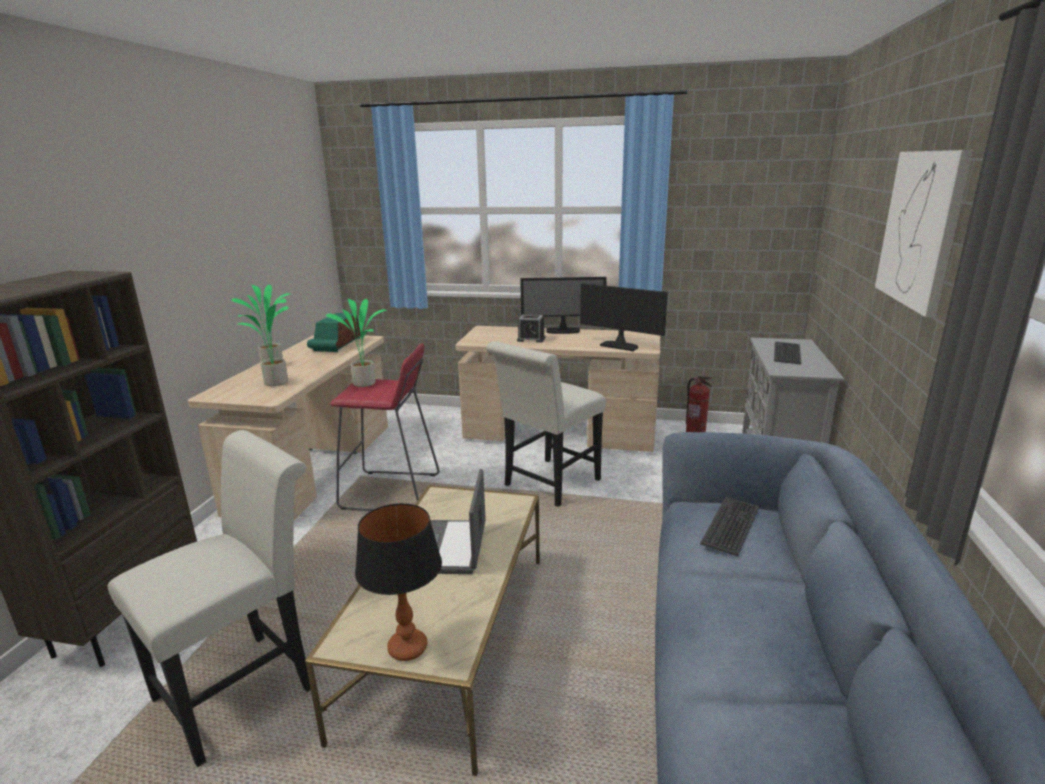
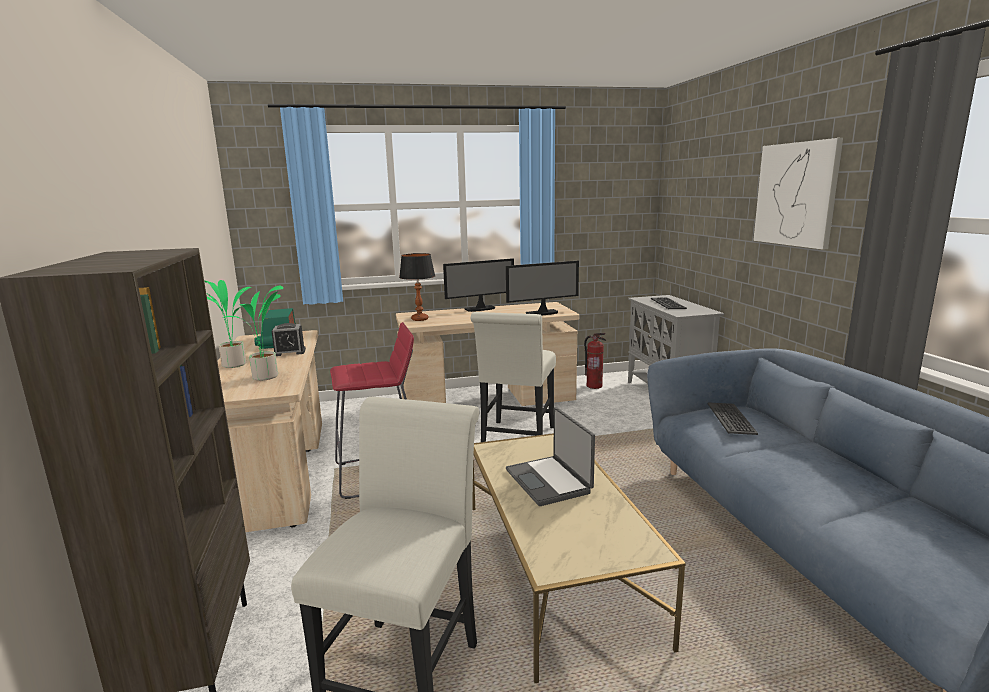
camera: 25 degrees left, 5 degrees down
potted plant [326,299,387,387] -> none
table lamp [355,503,442,661] -> table lamp moved to [399,253,435,321]
alarm clock [517,313,545,343] -> alarm clock moved to [272,323,306,356]
monitor [580,283,668,351] -> monitor turned 150 degrees clockwise [506,261,579,316]

